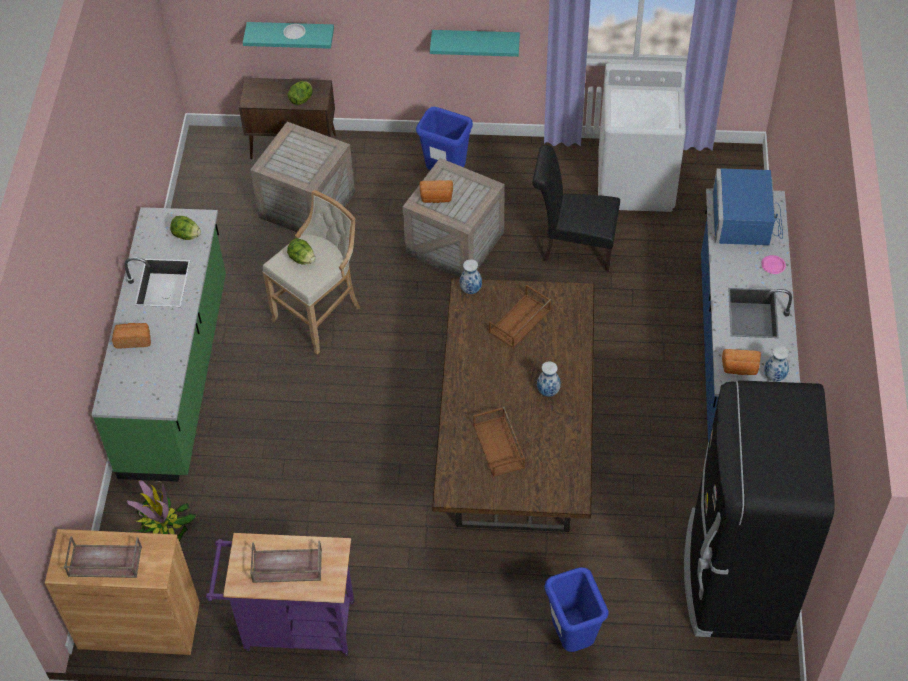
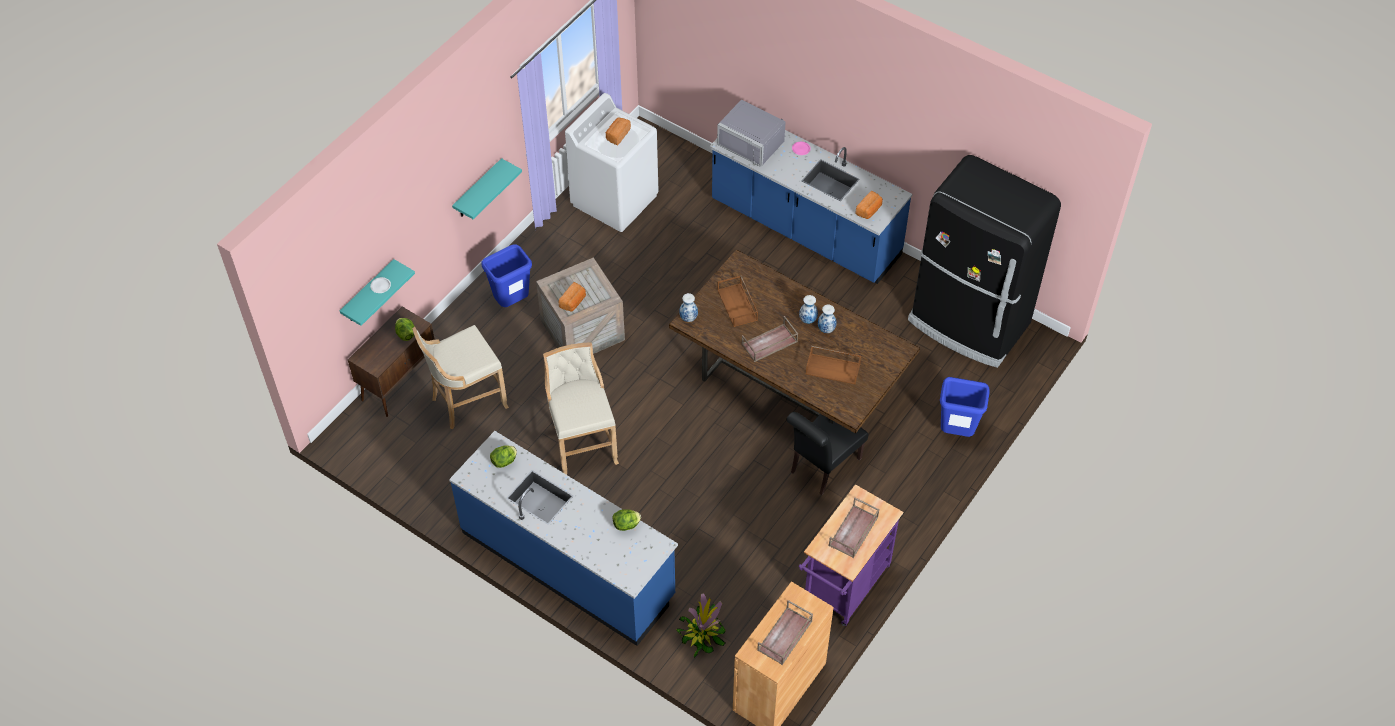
camera: 60 degrees left, 0 degrees up
green counter [91,207,226,482] -> blue counter [449,431,678,646]
bread [112,323,151,349] -> bread moved to [606,118,631,145]
crate [250,122,355,232] -> beige stool [412,325,509,429]
lettuce [287,238,315,265] -> lettuce moved to [613,509,641,531]
black chair [533,145,620,272] -> black chair moved to [786,412,869,495]
blue microwave [712,168,783,245] -> grey microwave [717,100,786,167]
vase [764,346,789,382] -> vase moved to [818,304,836,333]
none -> brown tray [741,316,798,362]

